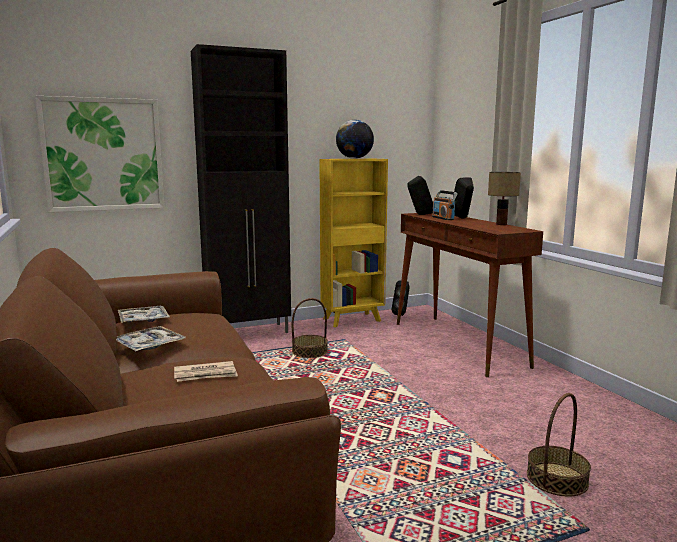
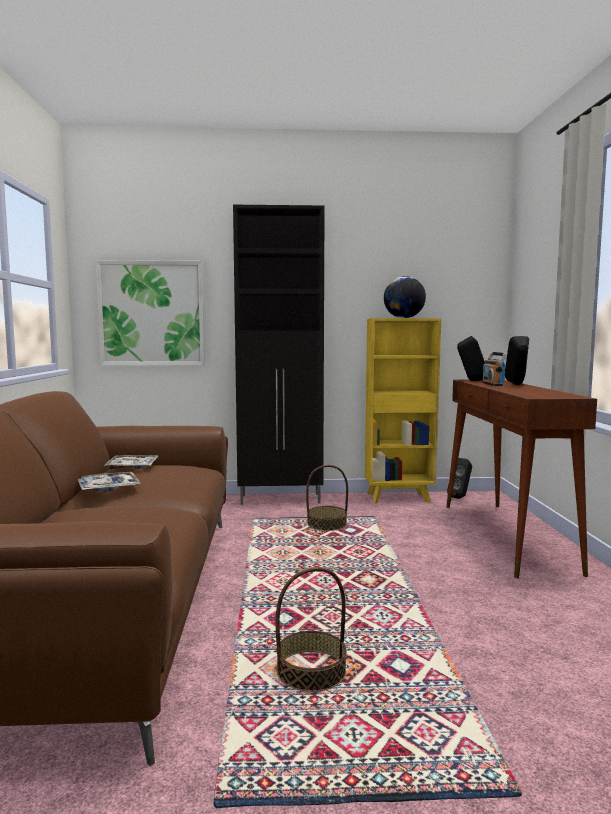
camera: 20 degrees right, 5 degrees down
newspaper [174,361,238,382] -> none
table lamp [488,172,521,225] -> none
basket [527,393,591,497] -> basket moved to [276,567,347,692]

